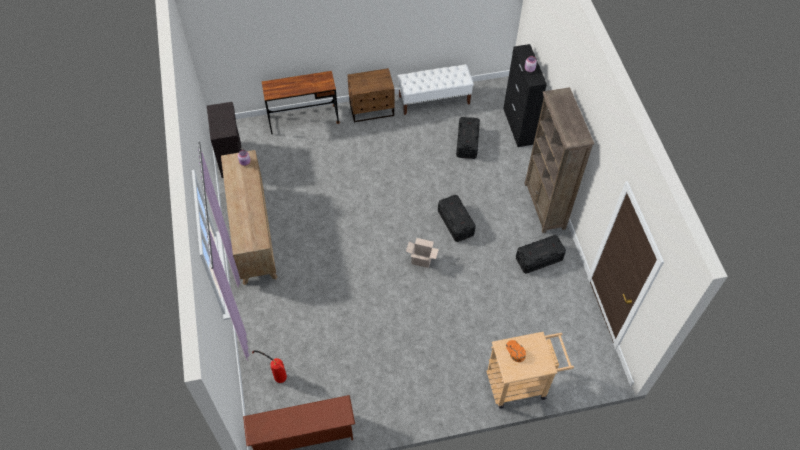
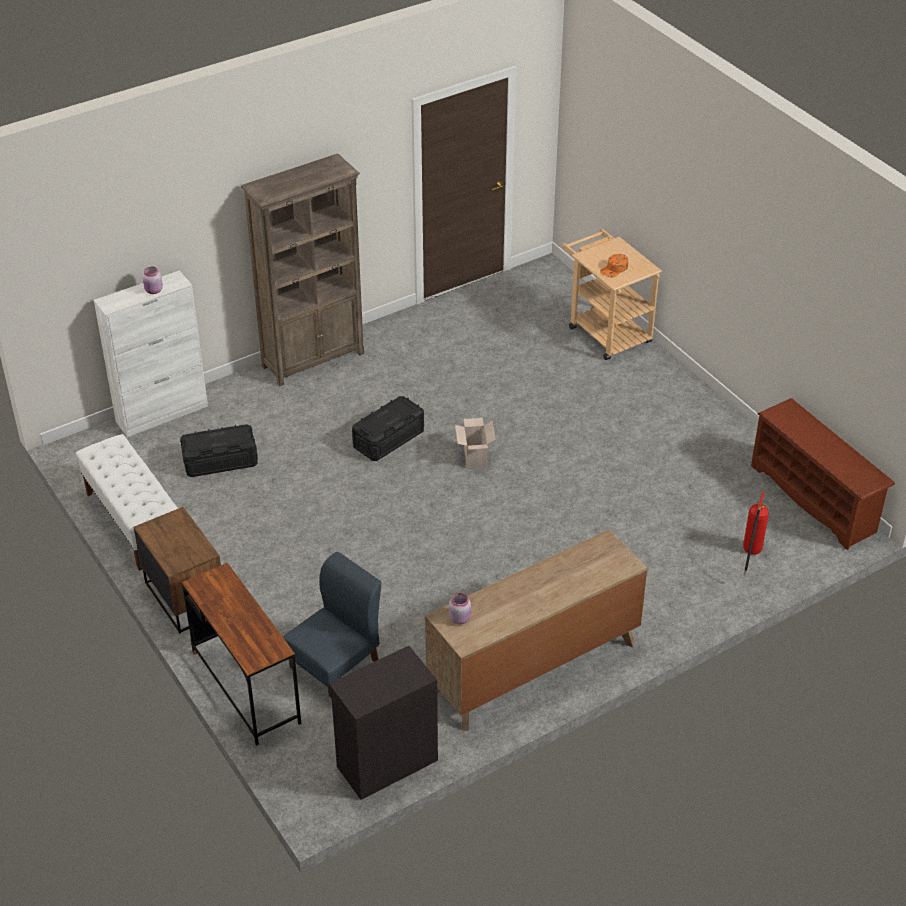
camera: 110 degrees left, 15 degrees down
black cabinet [503,44,547,147] -> white cabinet [94,270,208,437]
black storage box [516,235,566,274] -> none
none -> blue chair [282,552,381,696]

